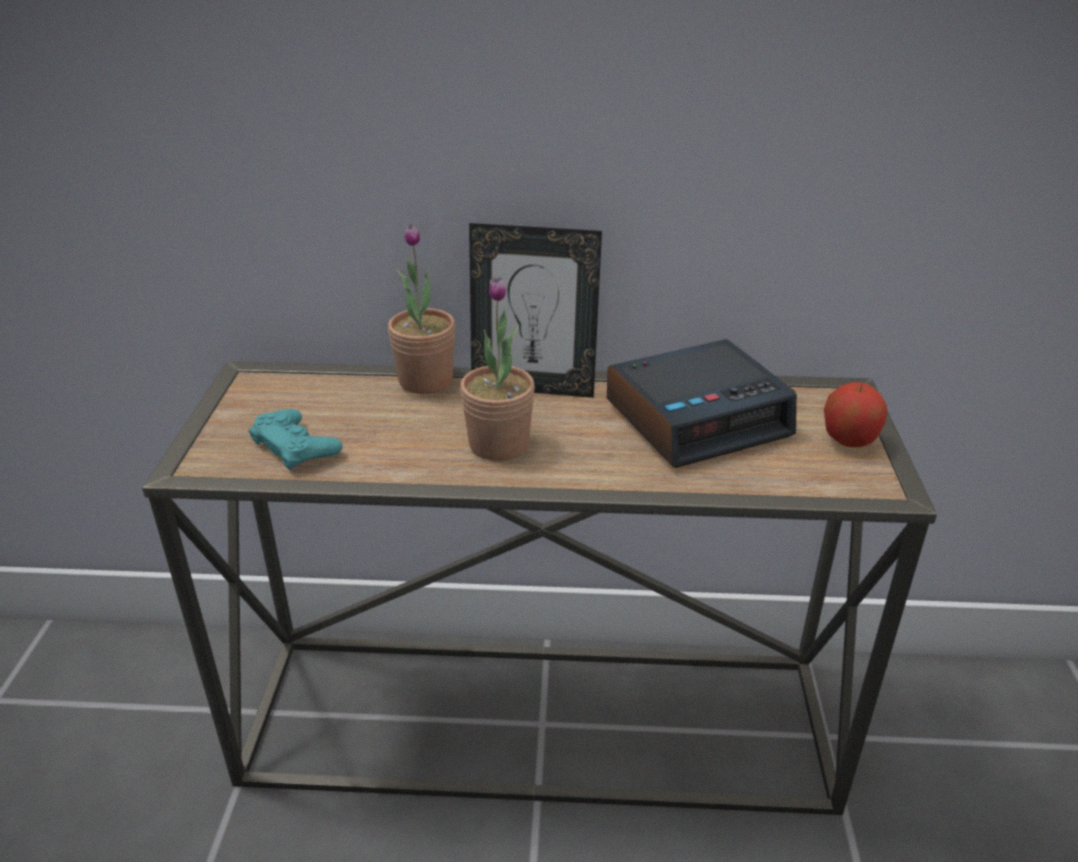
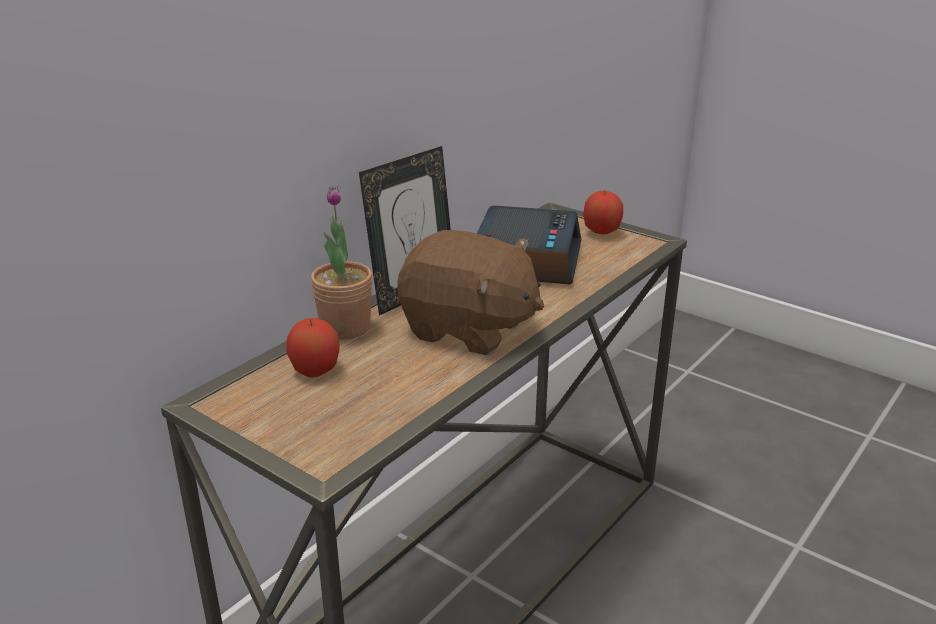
camera: 55 degrees left, 5 degrees down
turquoise game controller [248,409,342,470] -> none
potted plant [460,277,535,461] -> brown plush toy [397,230,544,355]
none -> apple [286,318,340,378]

